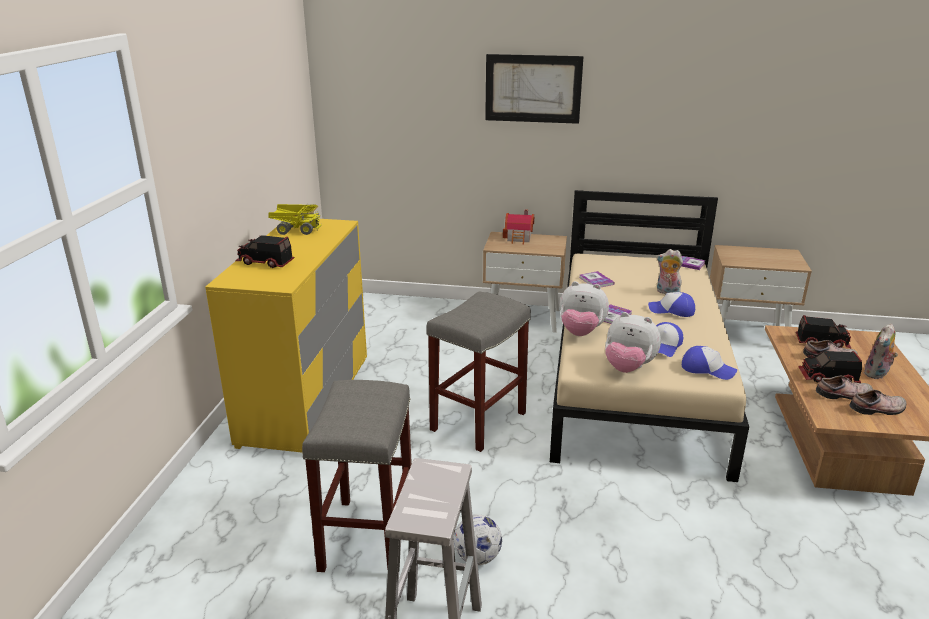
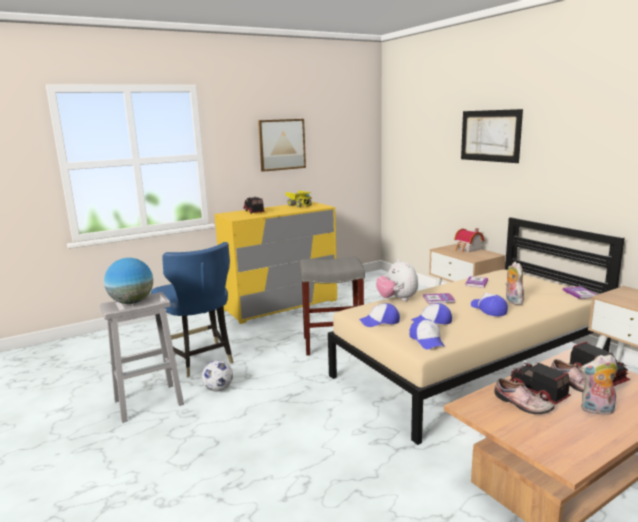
camera: 50 degrees right, 10 degrees down
grey stool [302,380,412,572] -> blue chair [151,242,234,377]
plush toy [605,312,661,373] -> cap [359,303,400,327]
shoe [849,390,906,415] -> none
none -> globe [104,258,153,304]
none -> picture [258,119,306,172]

